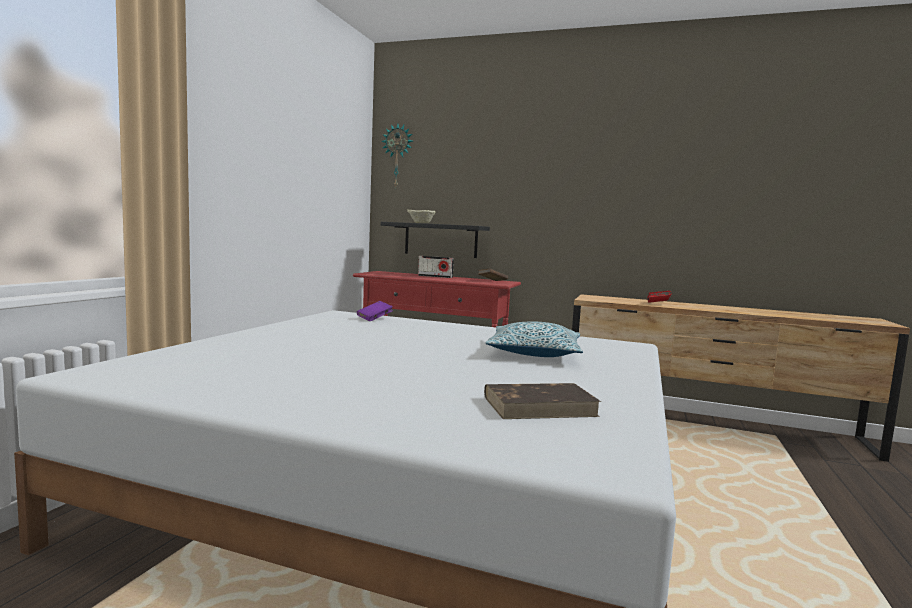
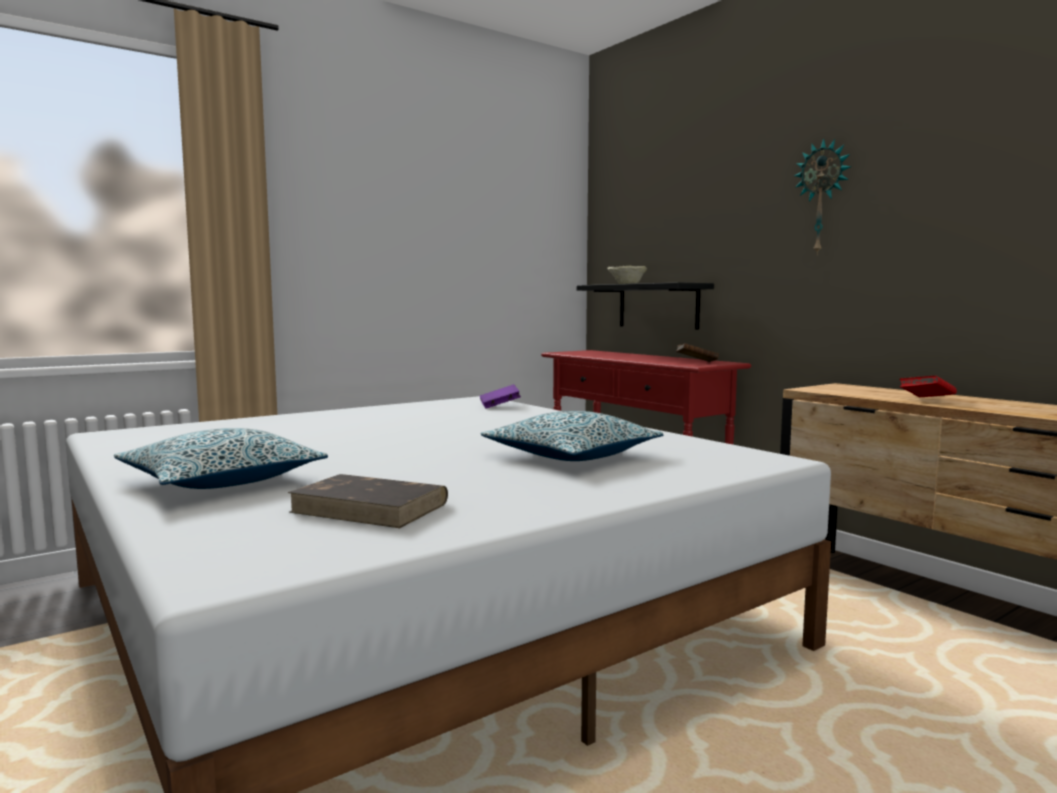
camera: 35 degrees right, 0 degrees up
wall clock [381,124,413,187] -> wall clock moved to [794,138,851,255]
radio [418,256,454,278] -> none
none -> pillow [113,428,328,489]

